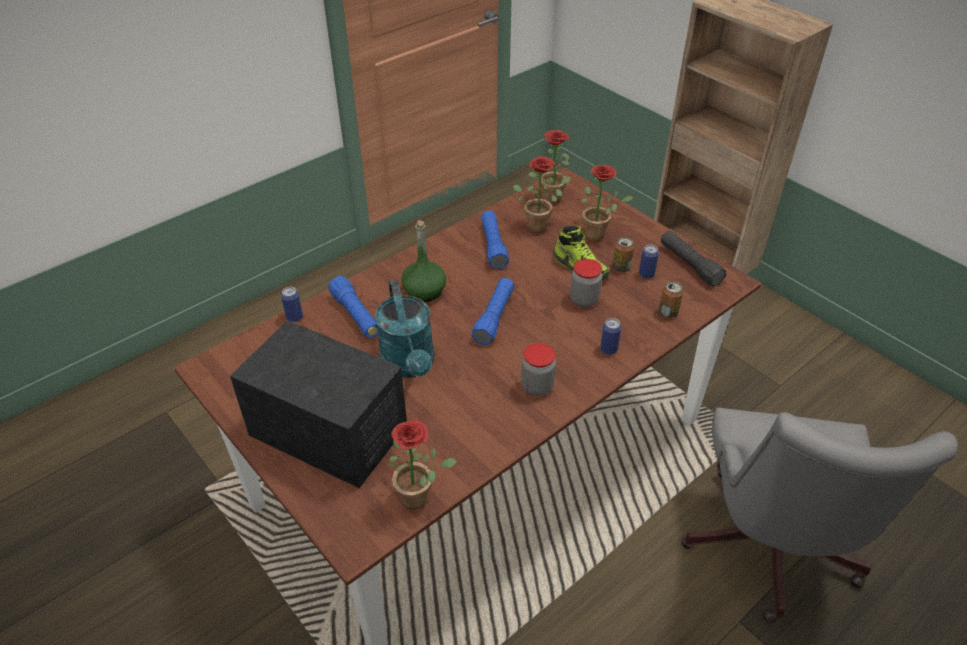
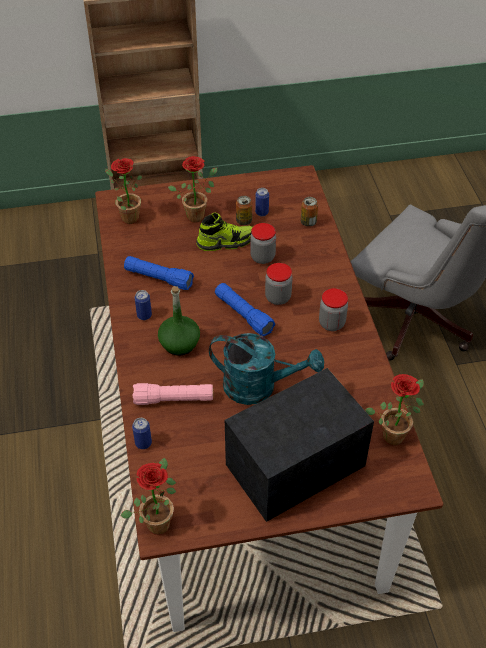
camera: 60 degrees left, 5 degrees up
blue flashlight [328,276,378,338] -> pink flashlight [132,383,213,405]
potted plant [513,157,571,233] -> potted plant moved to [120,457,176,535]
can [600,318,621,355] -> can moved to [135,290,152,320]
black flashlight [661,231,726,286] -> none
none -> jar [265,263,292,305]

